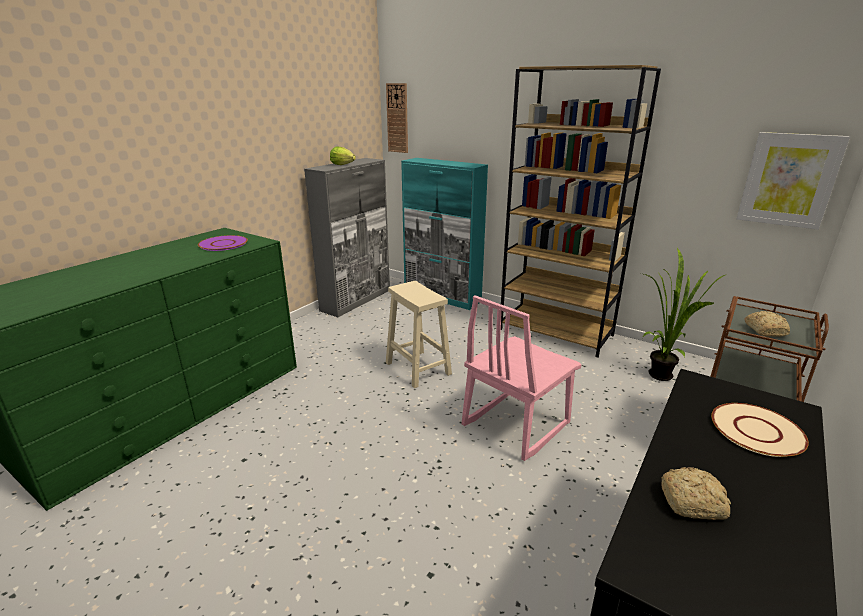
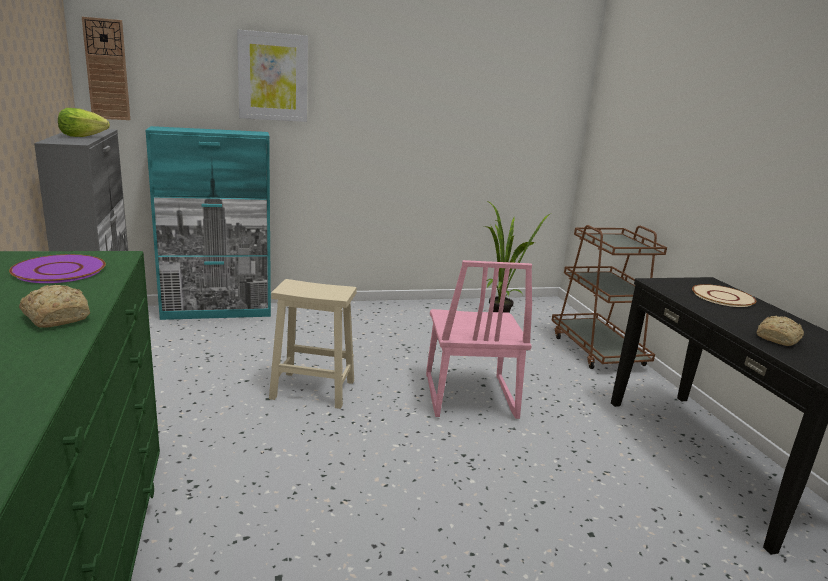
camera: 50 degrees left, 5 degrees down
brown bookcase [501,65,661,358] -> none
picture [737,132,850,230] -> picture moved to [237,29,308,122]
bread [744,311,790,337] -> bread moved to [19,285,90,328]

